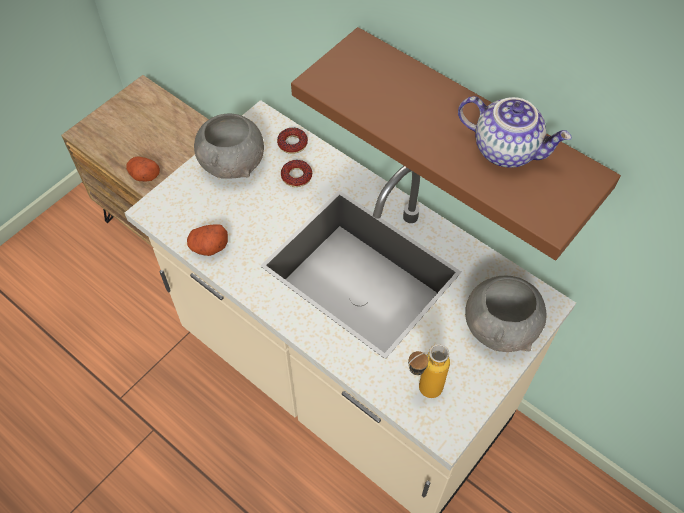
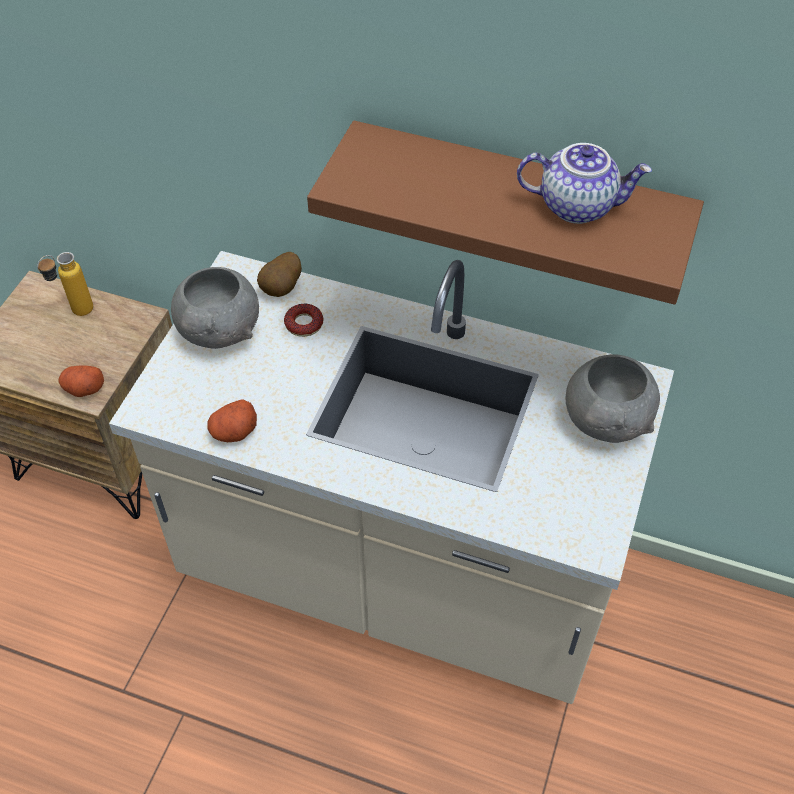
camera: 20 degrees left, 5 degrees down
donut [277,128,308,154] -> potato [257,252,302,297]
bottle [408,344,450,398] -> bottle moved to [37,252,93,316]

